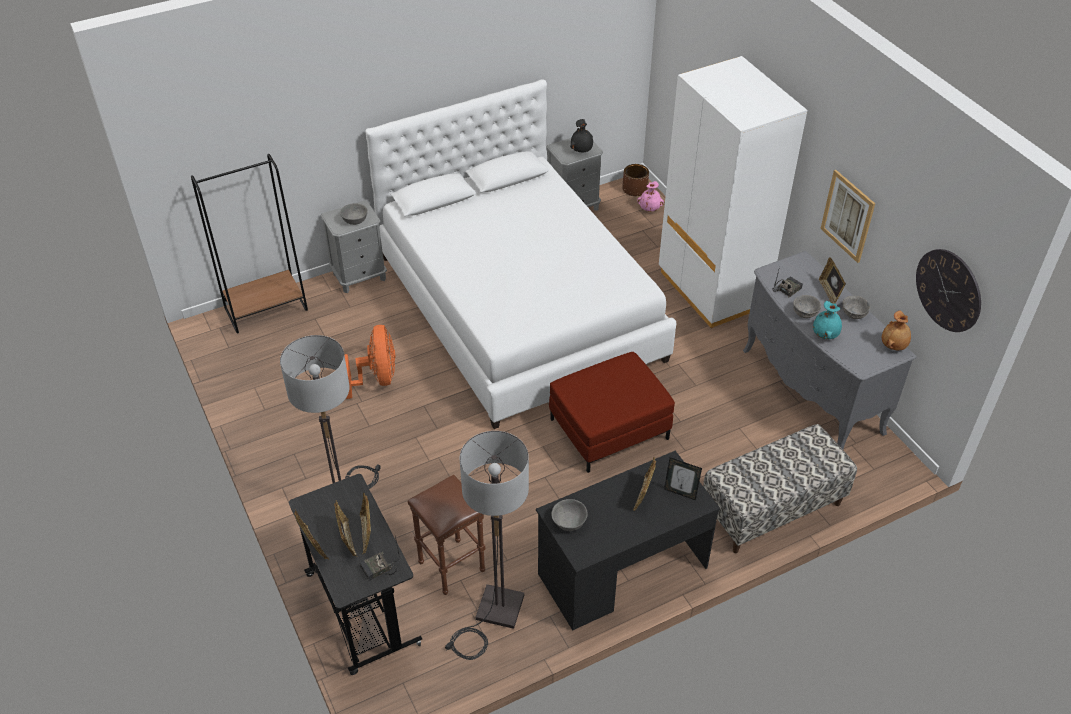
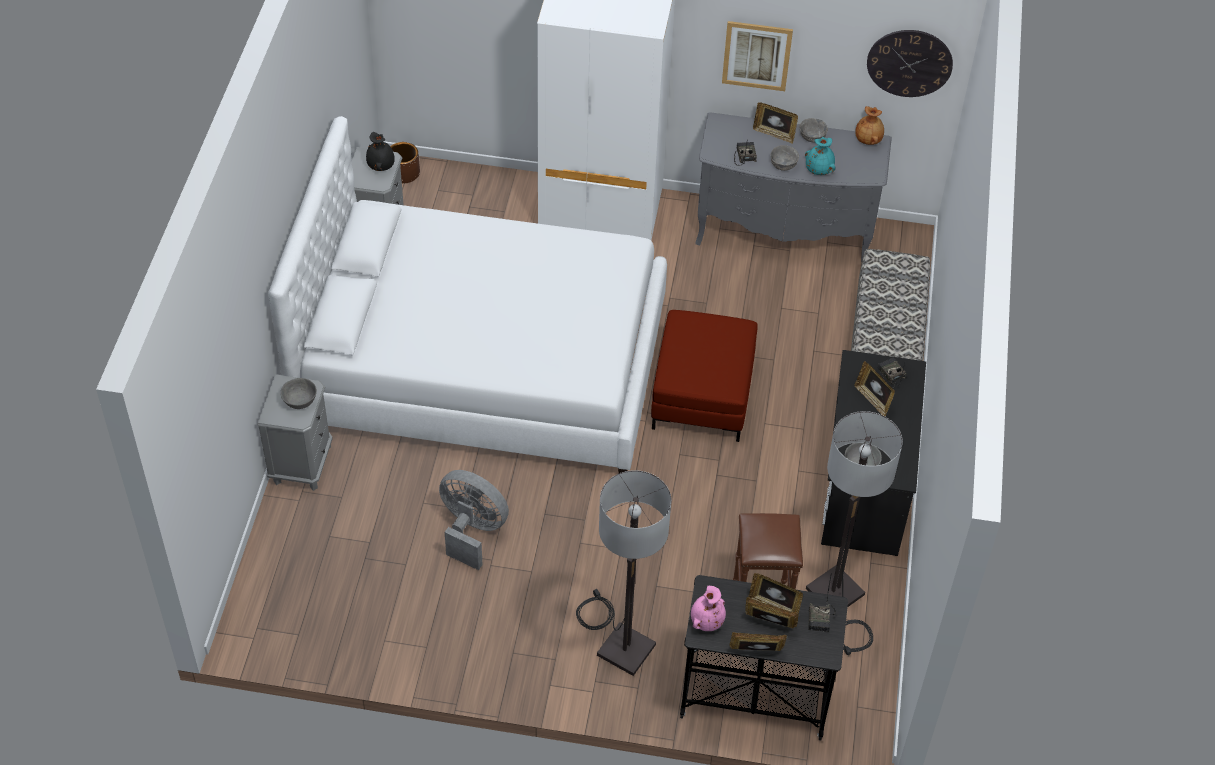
camera: 55 degrees left, 5 degrees up
clothes rack [191,154,308,334] -> none
orange fan [344,325,396,399] -> grey fan [439,470,509,570]
pink vase [637,181,664,212] -> pink vase moved to [691,586,726,631]
picture frame [664,457,702,500] -> radio [878,357,907,388]

